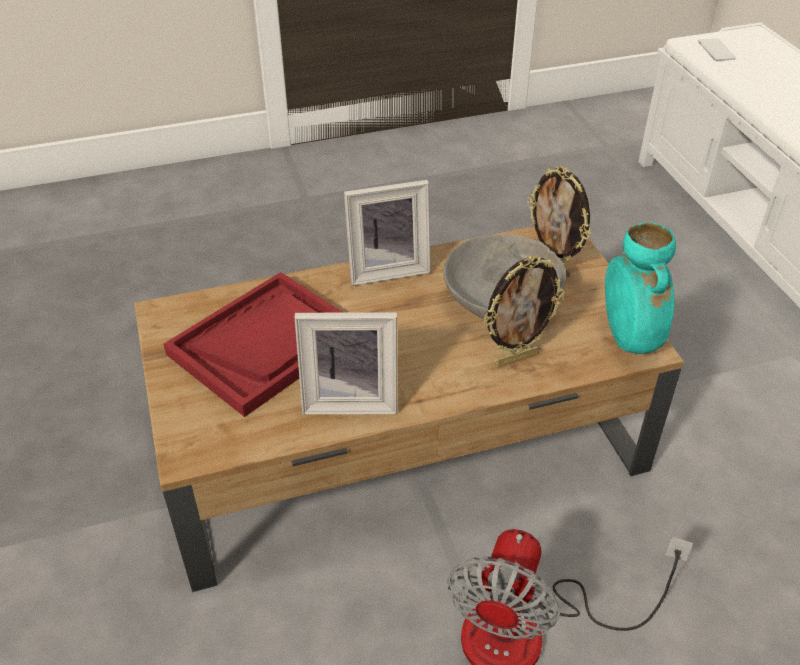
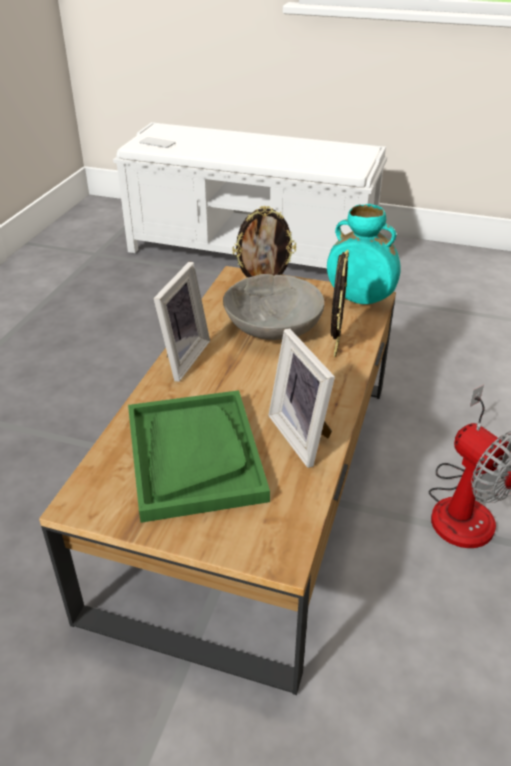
camera: 55 degrees left, 5 degrees down
red tray [164,272,344,417] -> green tray [128,390,270,523]
picture frame [294,312,397,415] -> picture frame turned 120 degrees clockwise [268,329,335,468]

